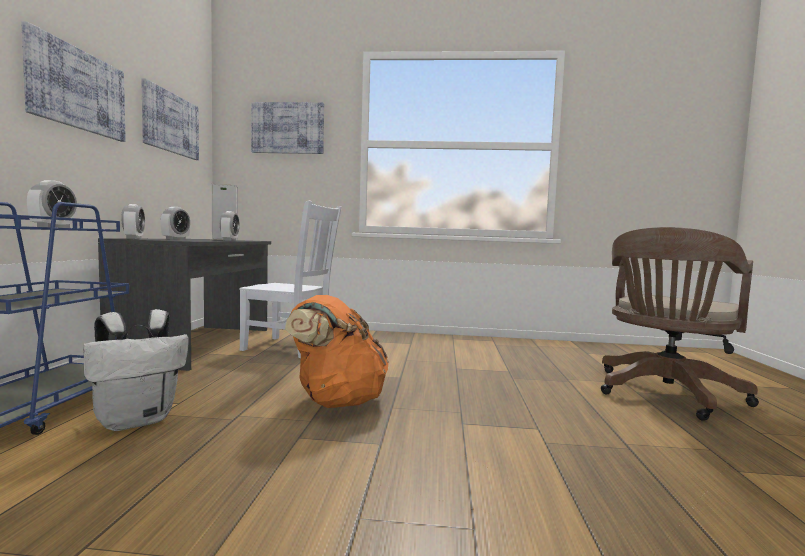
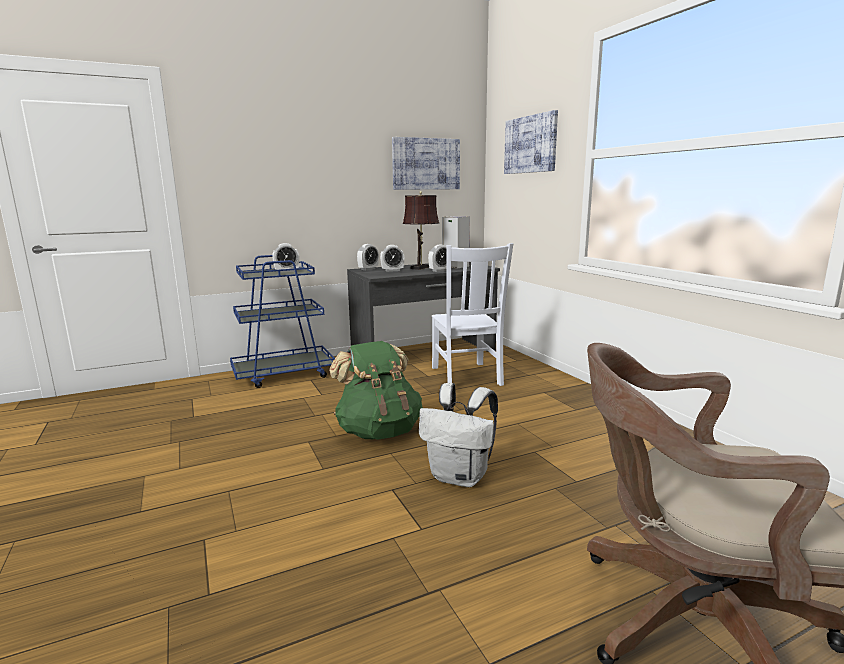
camera: 60 degrees right, 10 degrees up
picture [21,21,126,142] -> none
white backpack [83,309,189,431] -> white backpack moved to [419,383,498,487]
orange backpack [285,295,389,408] -> green backpack [329,341,423,440]
none -> brown table lamp [403,191,439,270]

